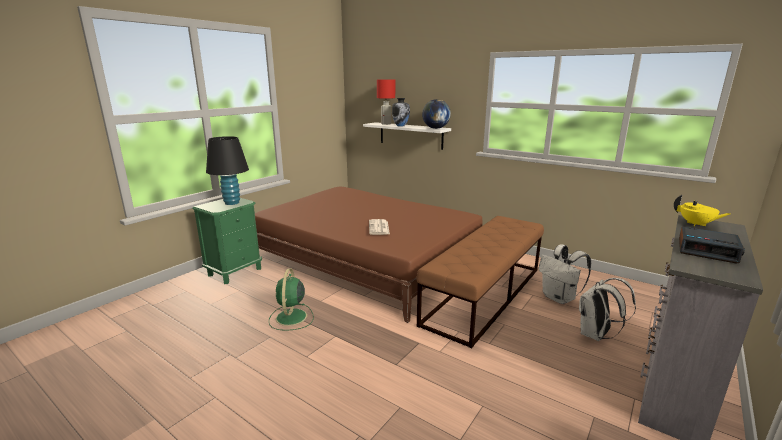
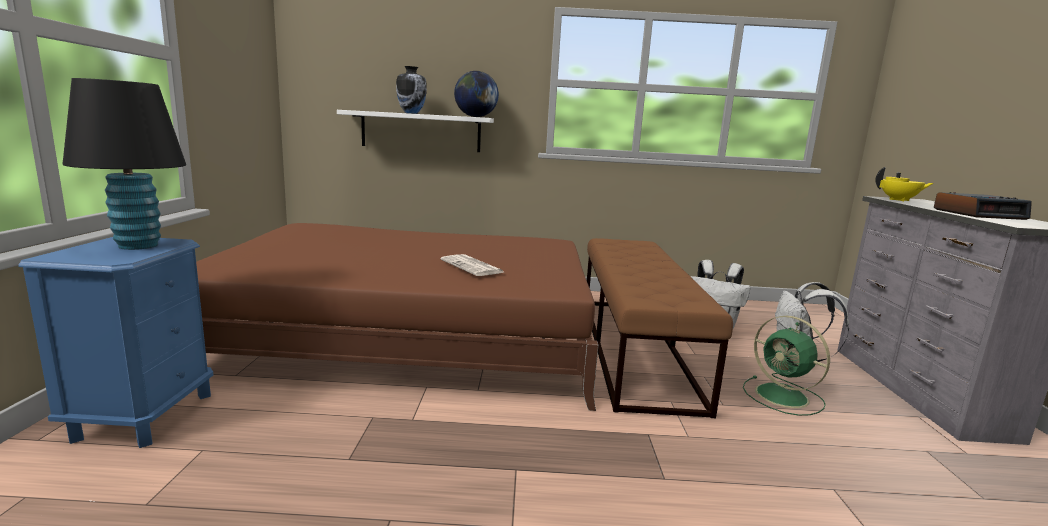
camera: 35 degrees left, 5 degrees down
green nightstand [192,198,262,284] -> blue nightstand [18,237,213,448]
green fan [269,268,314,331] -> green fan moved to [743,316,830,416]
red table lamp [377,79,395,125] -> none

